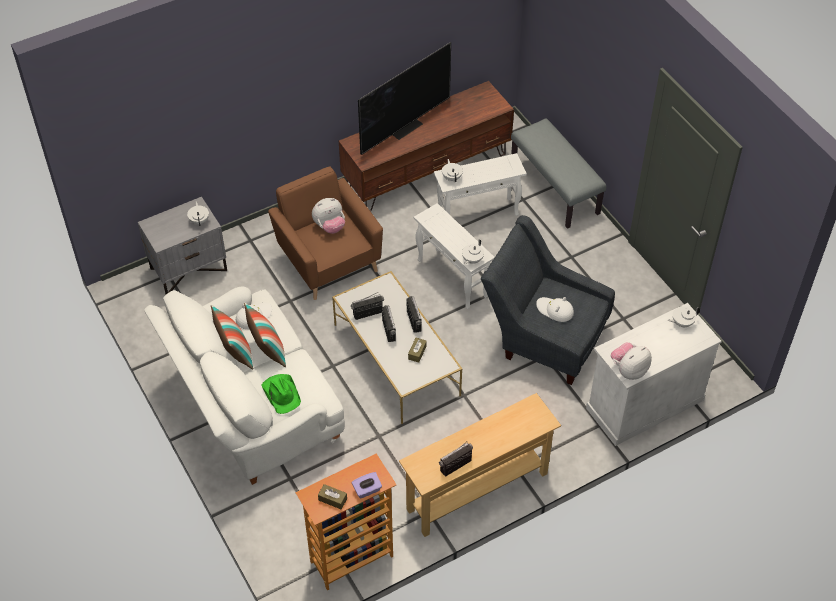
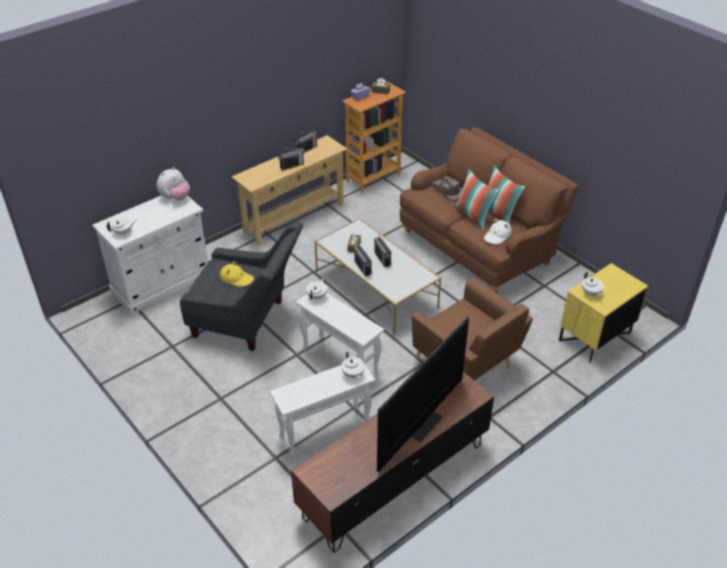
camera: 170 degrees right, 10 degrees down
grey nightstand [138,197,227,294] -> yellow nightstand [559,263,648,363]
white sofa [144,286,345,485] -> brown sofa [400,127,579,294]
green hat [262,374,301,414] -> brown hat [432,176,463,200]
plush toy [312,198,345,234] -> none
radio [351,293,384,320] -> radio moved to [278,147,305,170]
grey bench [511,118,607,229] -> none
white hat [536,297,574,322] -> yellow hat [220,261,254,287]

